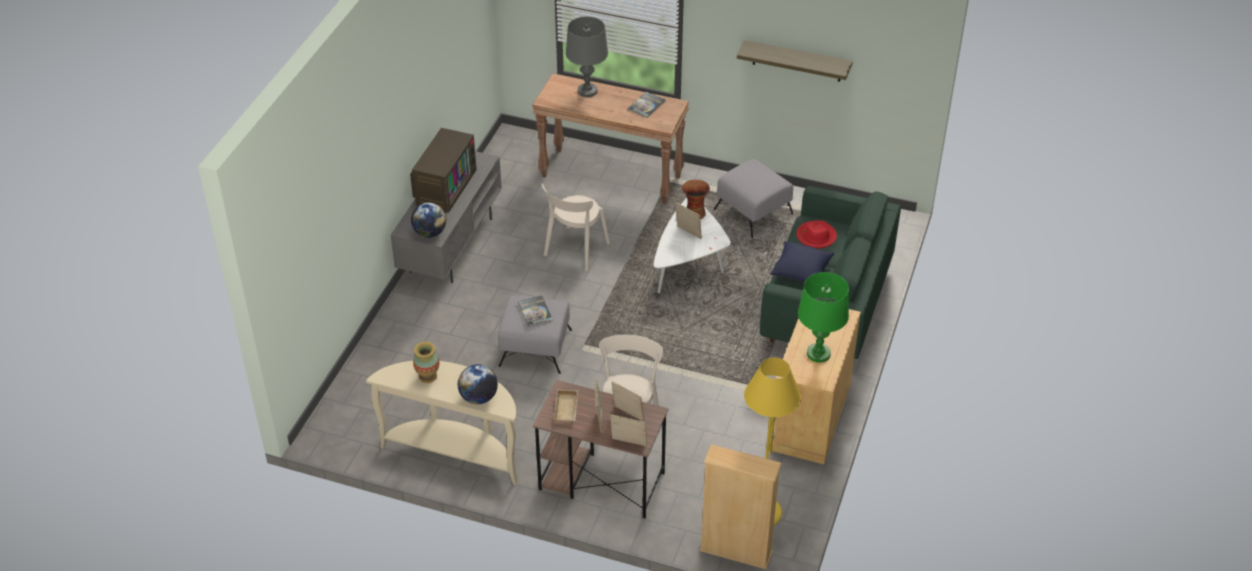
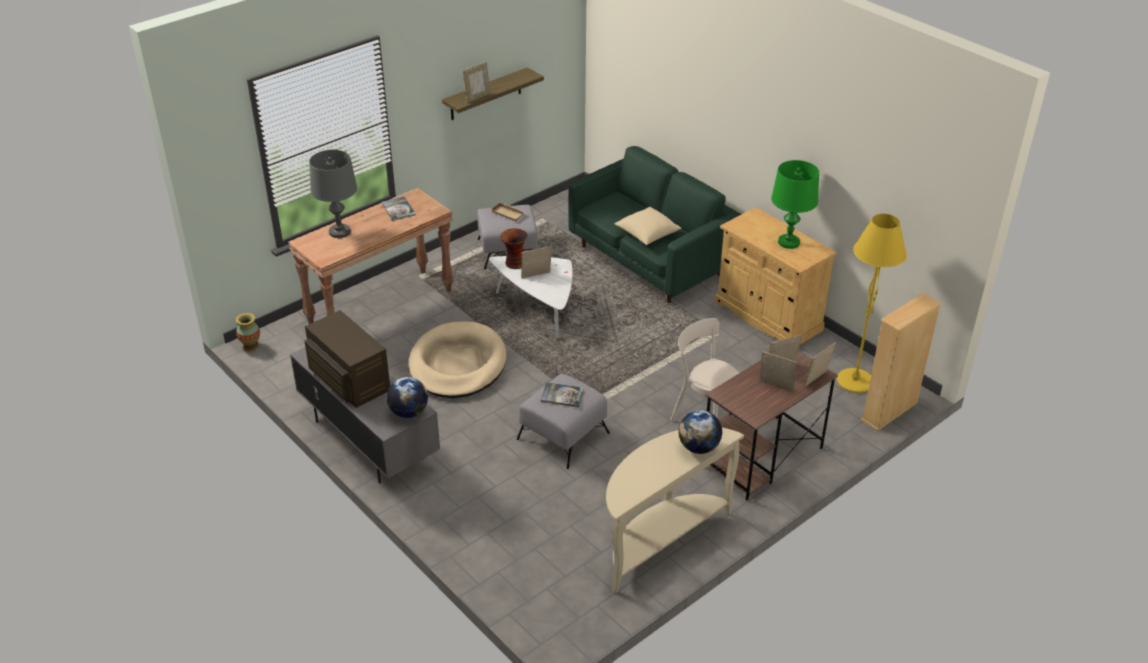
camera: 60 degrees left, 5 degrees down
vase [413,342,439,383] -> vase moved to [236,313,260,351]
beige chair [541,184,610,271] -> beige dog bed [409,321,507,398]
beige tray [554,389,578,422] -> beige tray moved to [490,202,525,222]
blue pillow [769,241,834,283] -> beige pillow [614,207,682,245]
red hat [796,221,837,249] -> none
none -> picture frame [462,62,490,103]

